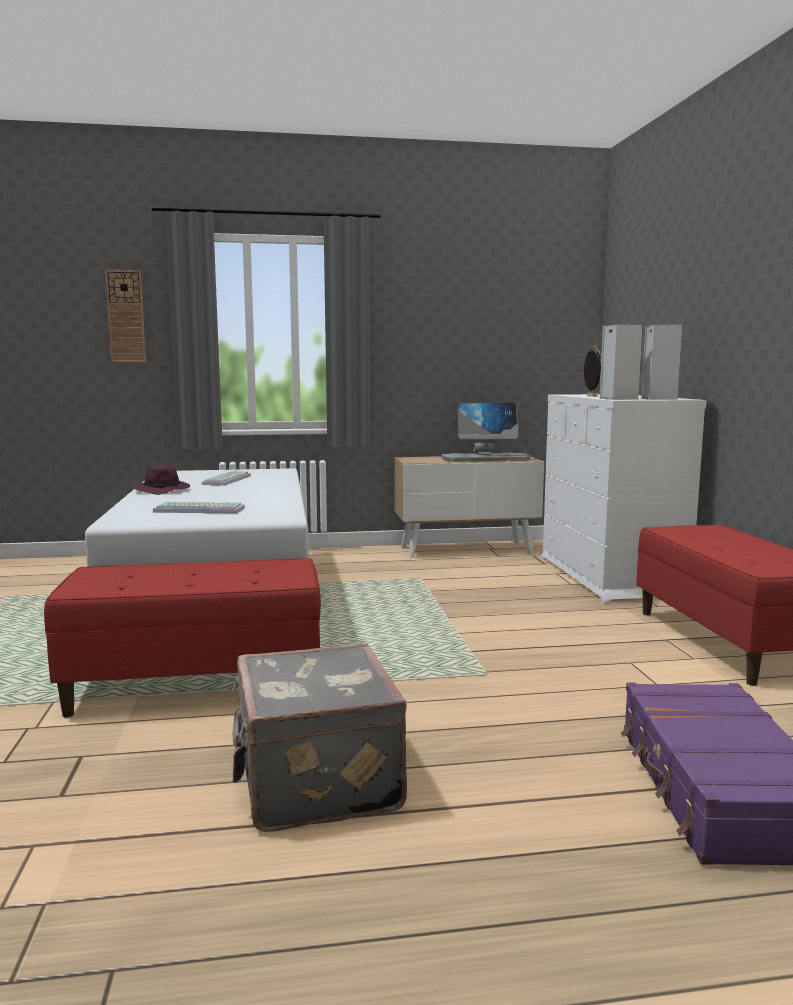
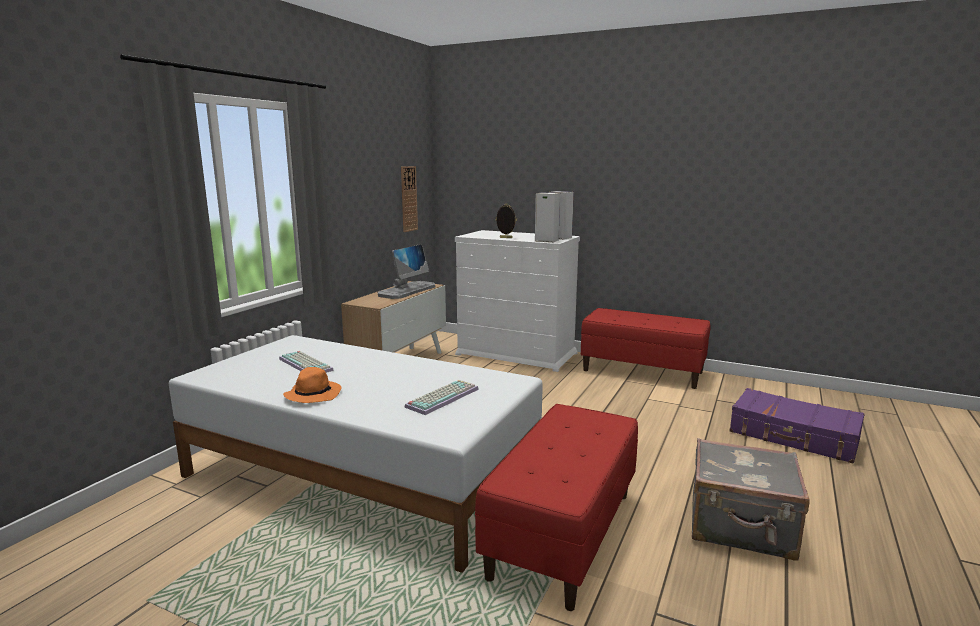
camera: 55 degrees left, 5 degrees up
wall clock [105,270,146,362] -> wall clock moved to [401,166,418,232]
purple hat [133,464,190,495] -> orange hat [283,367,342,403]

